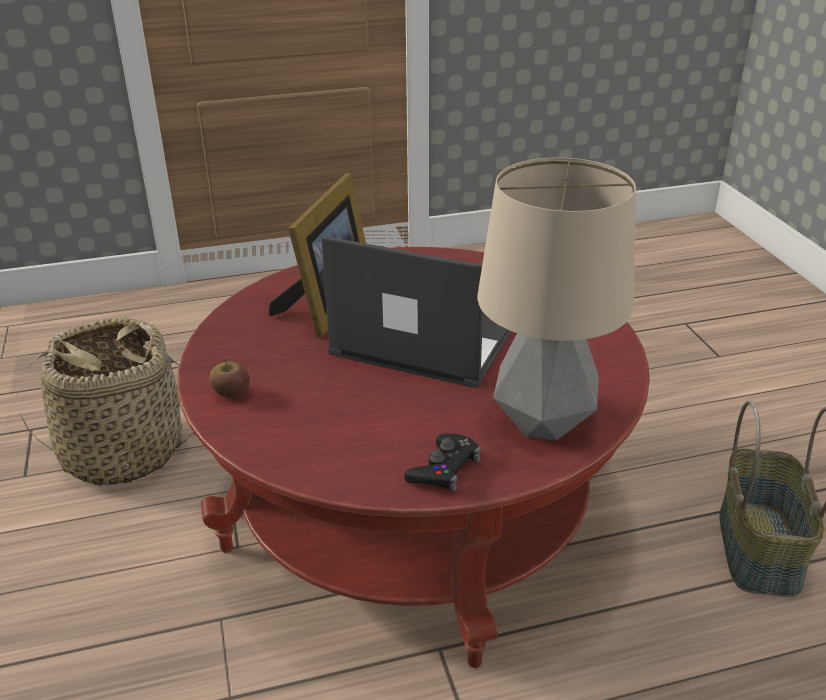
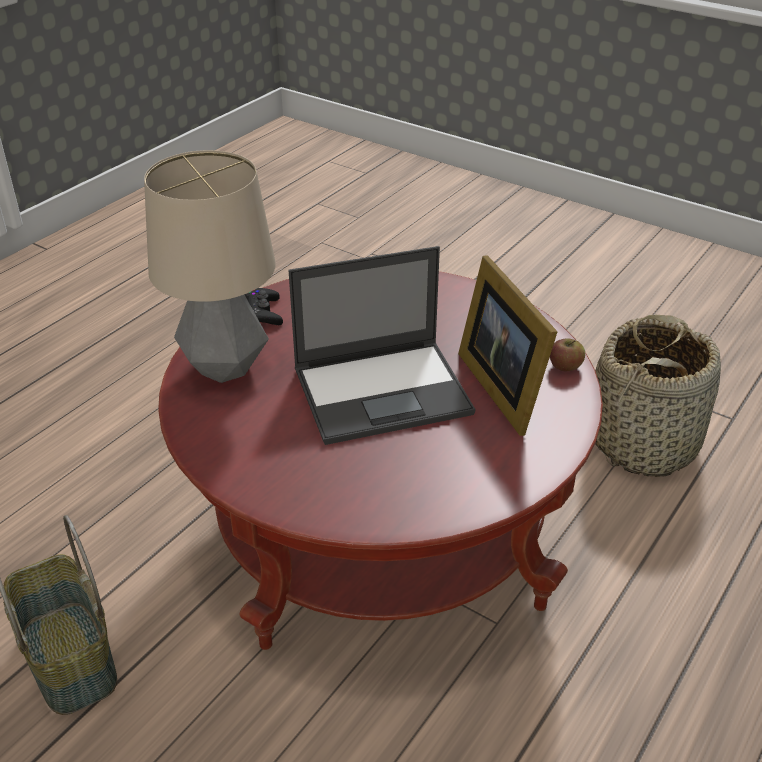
camera: 140 degrees right, 5 degrees up
apple [210,358,250,399] -> apple moved to [550,339,585,372]

